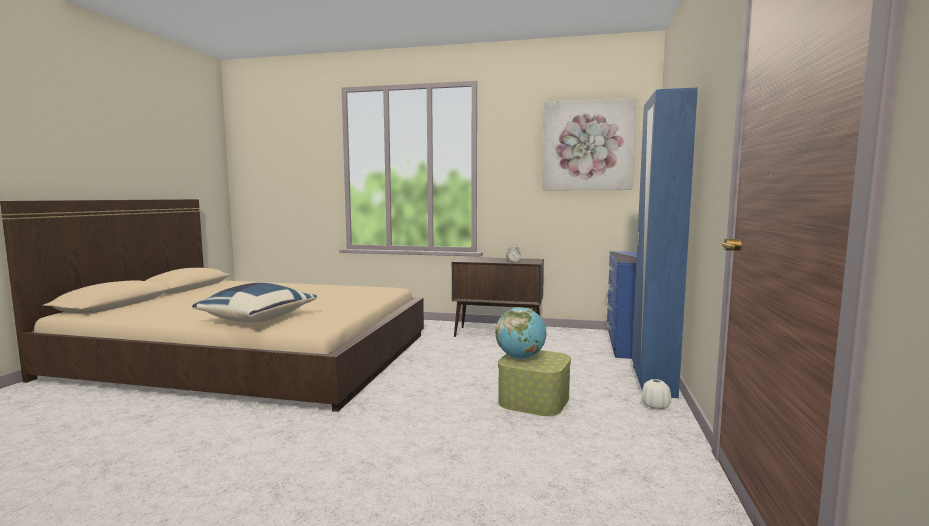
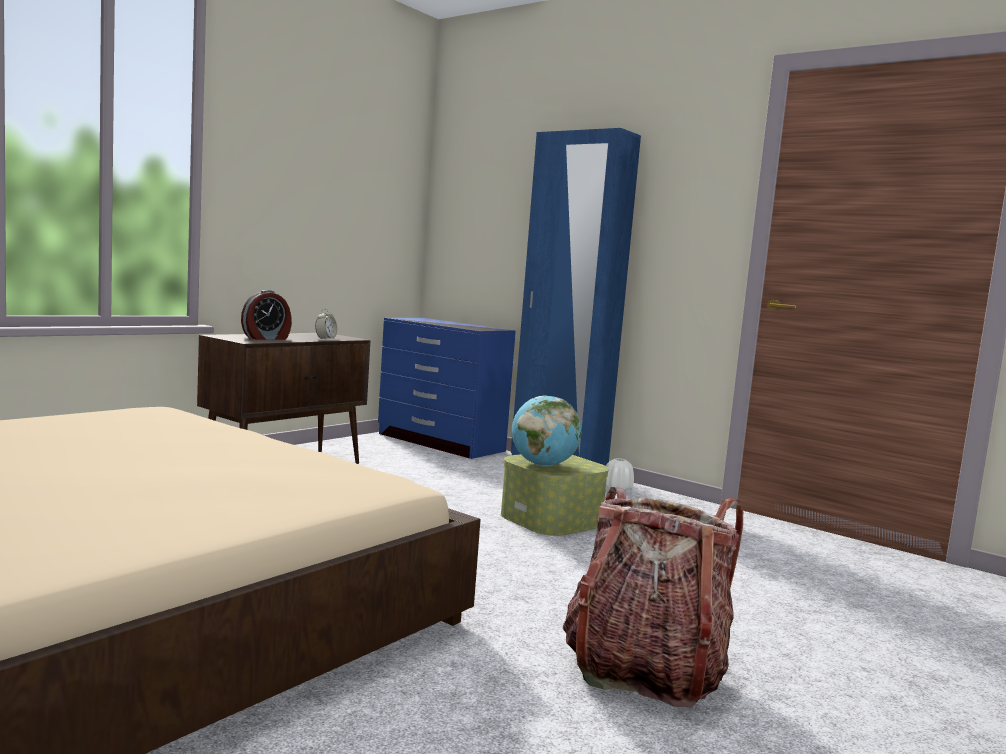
camera: 65 degrees left, 0 degrees up
blue pillow [192,283,317,323] -> none
picture [542,98,636,190] -> none
none -> alarm clock [241,290,292,340]
none -> backpack [563,487,743,708]

